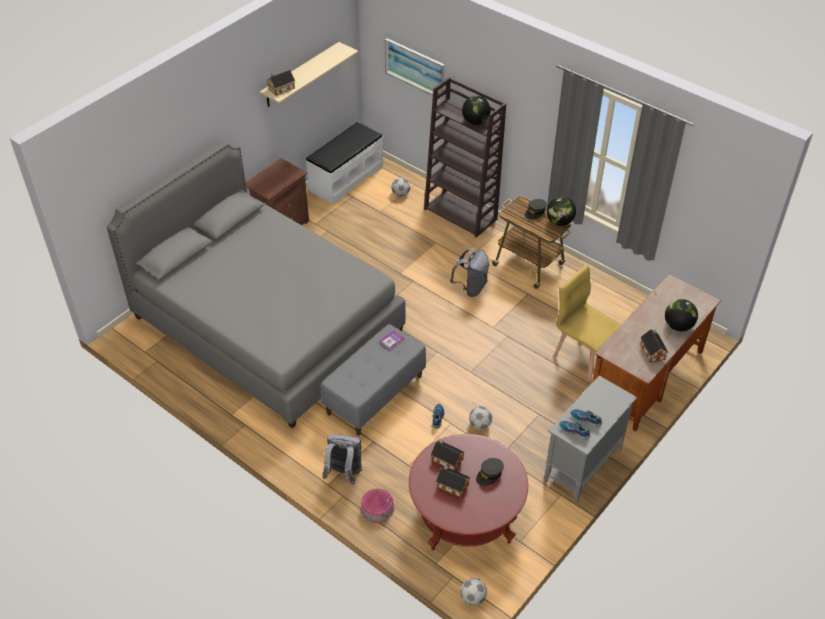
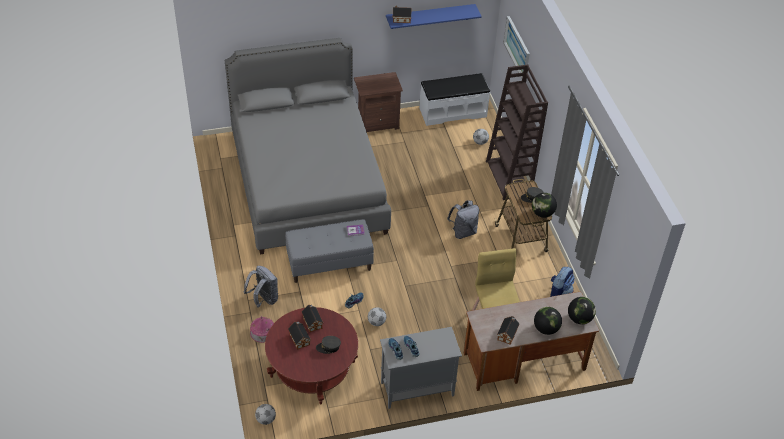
camera: 35 degrees right, 0 degrees up
beige shelf [260,42,358,107] -> blue shelf [386,4,482,29]
globe [462,96,491,125] -> globe moved to [568,297,596,324]
none -> backpack [550,266,575,297]

